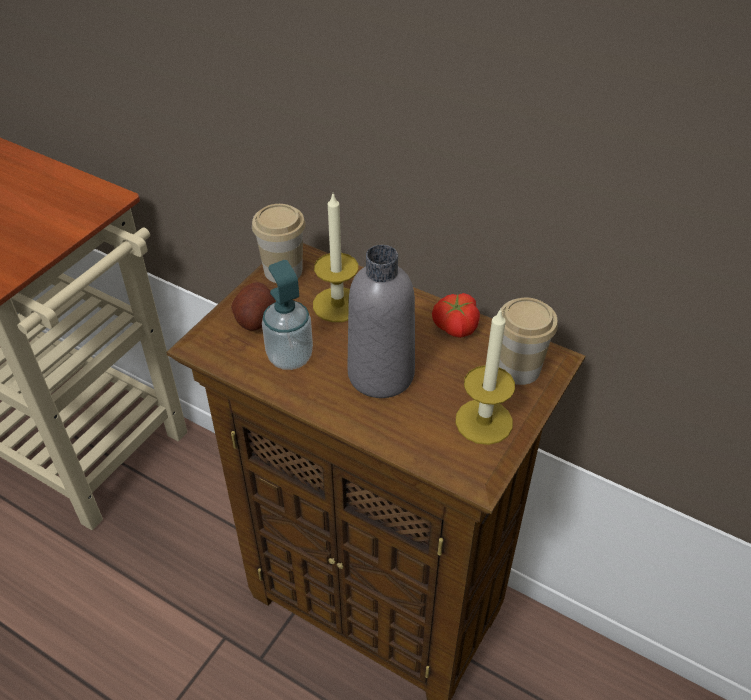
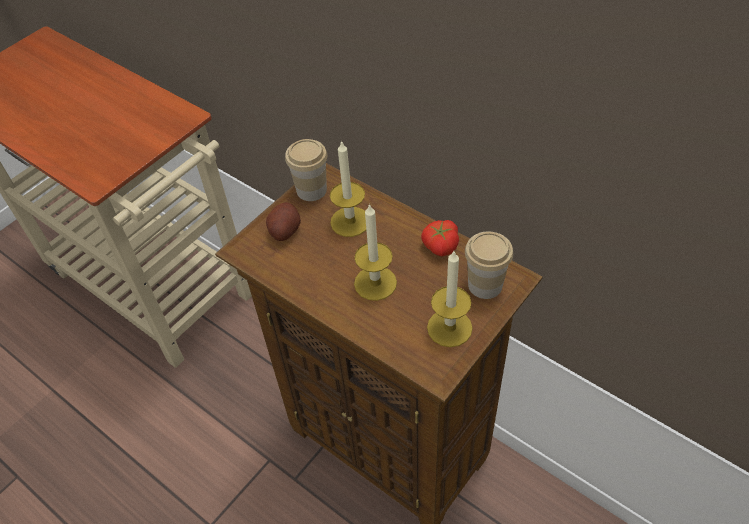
camera: 10 degrees right, 5 degrees up
soap dispenser [262,260,313,370] -> none
grey bottle [348,245,415,398] -> candle [354,204,397,301]

